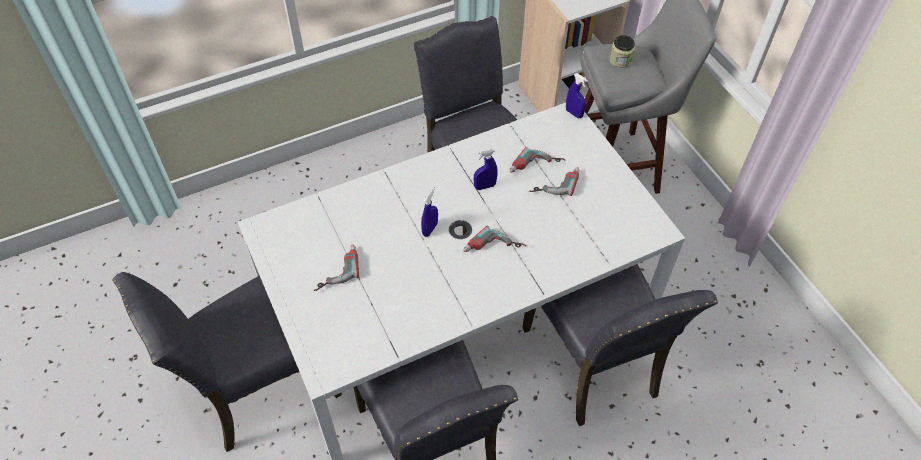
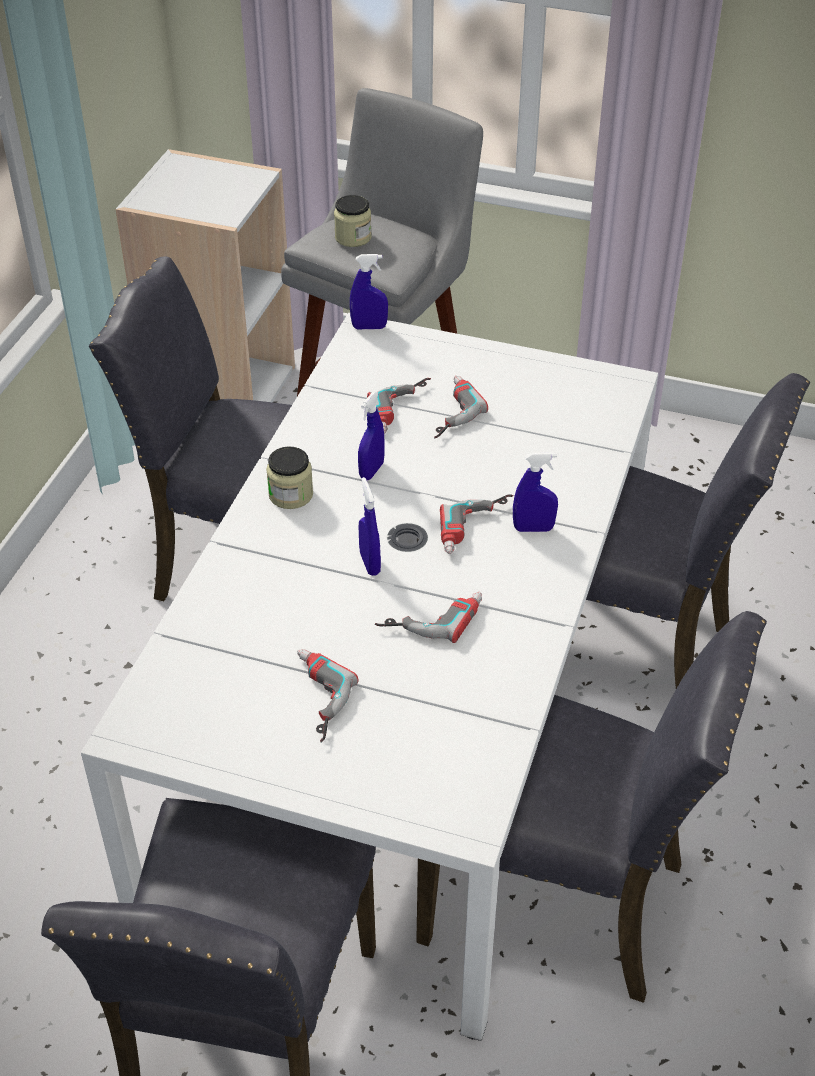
camera: 45 degrees left, 10 degrees down
none -> jar [266,446,313,509]
none -> power drill [375,592,482,643]
none -> blue spray bottle [513,452,558,532]

